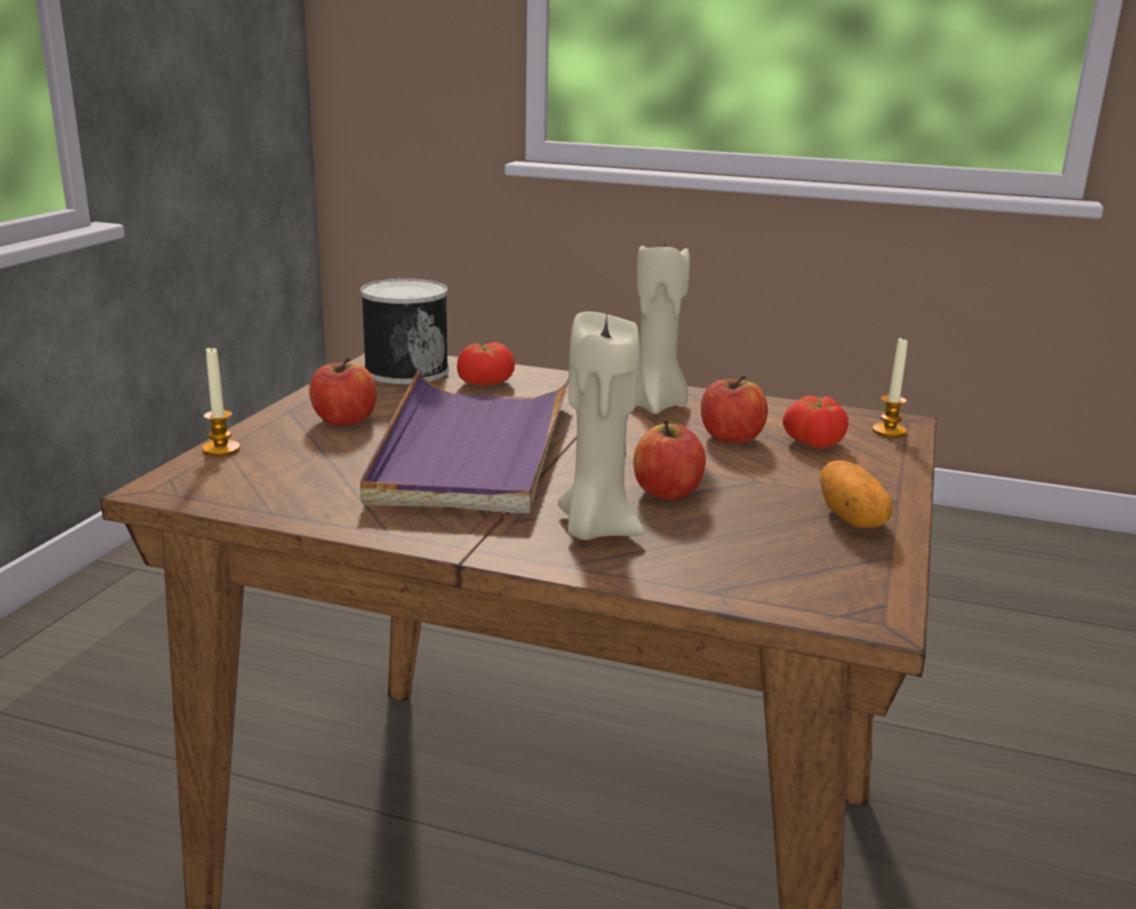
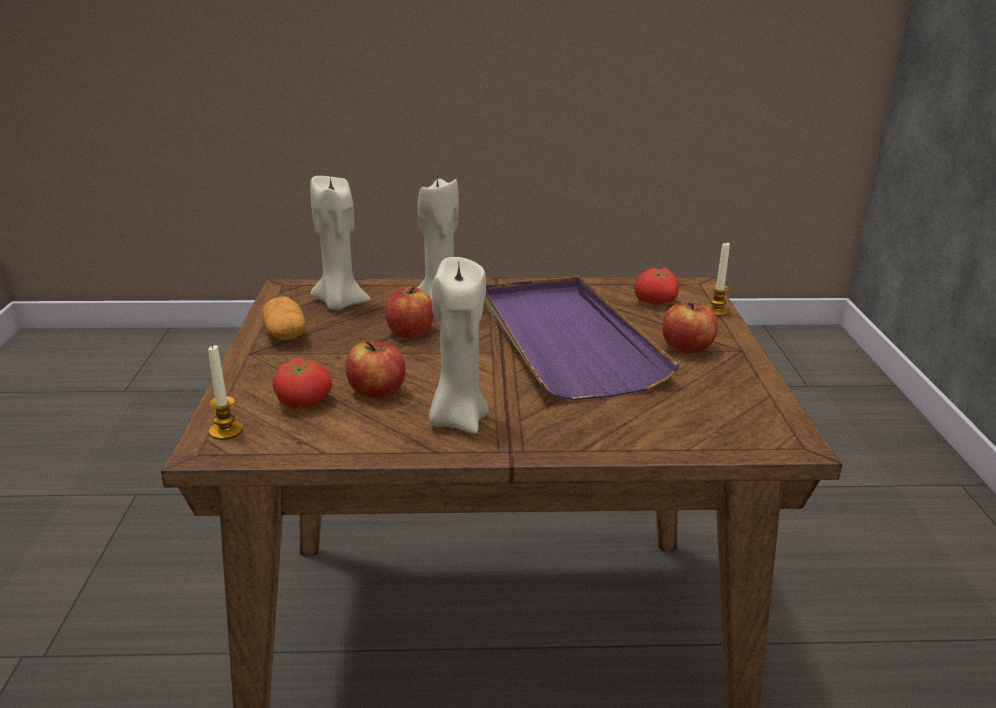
camera: 160 degrees right, 5 degrees up
can [360,279,449,384] -> none
tomato [457,342,515,386] -> tomato moved to [634,268,679,305]
none -> beige candle [310,175,370,310]

